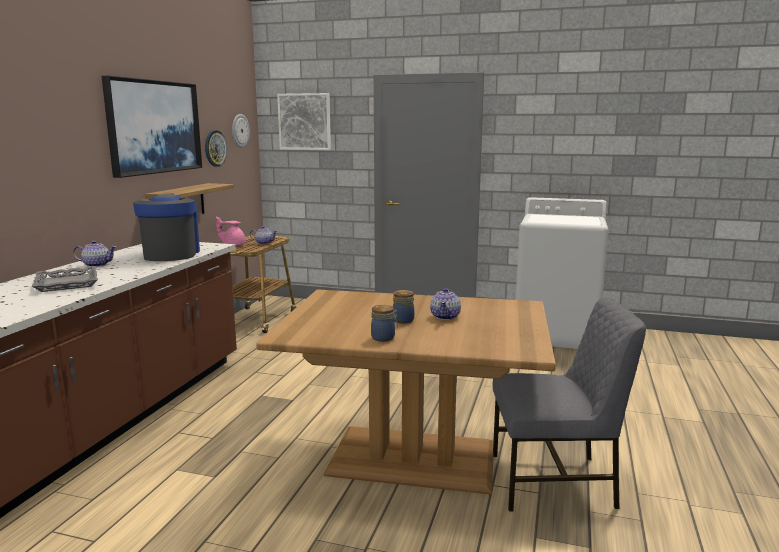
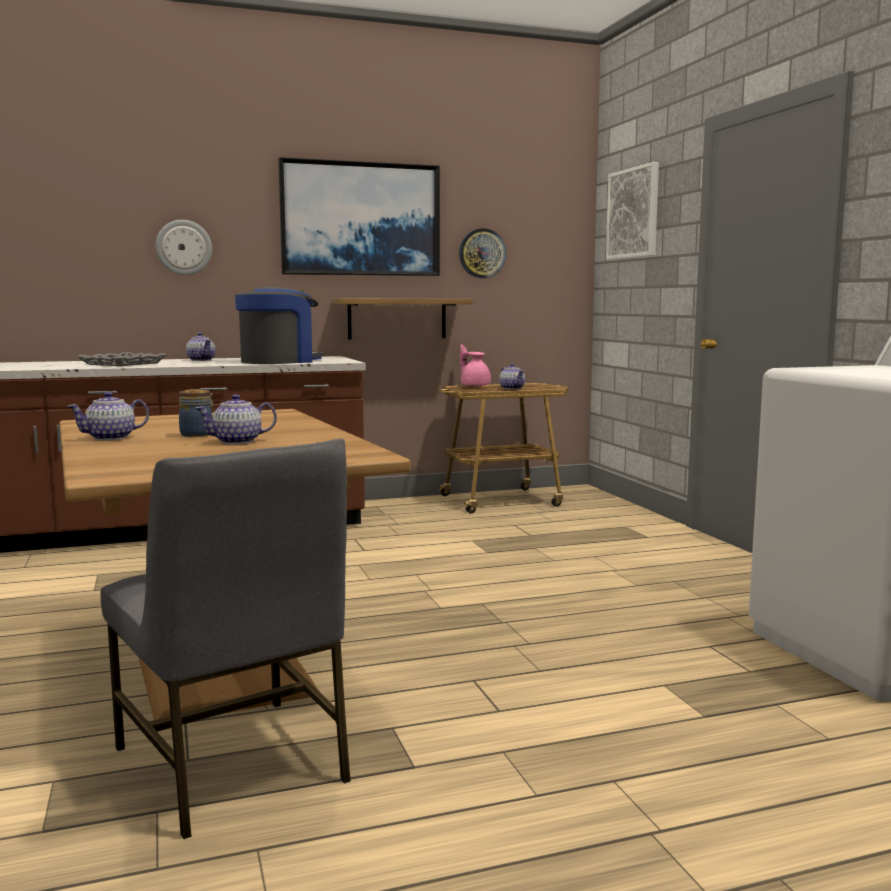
camera: 55 degrees right, 5 degrees down
wall clock [232,114,250,148] -> wall clock moved to [156,220,212,275]
jar [371,305,398,342] -> teapot [67,392,149,440]

